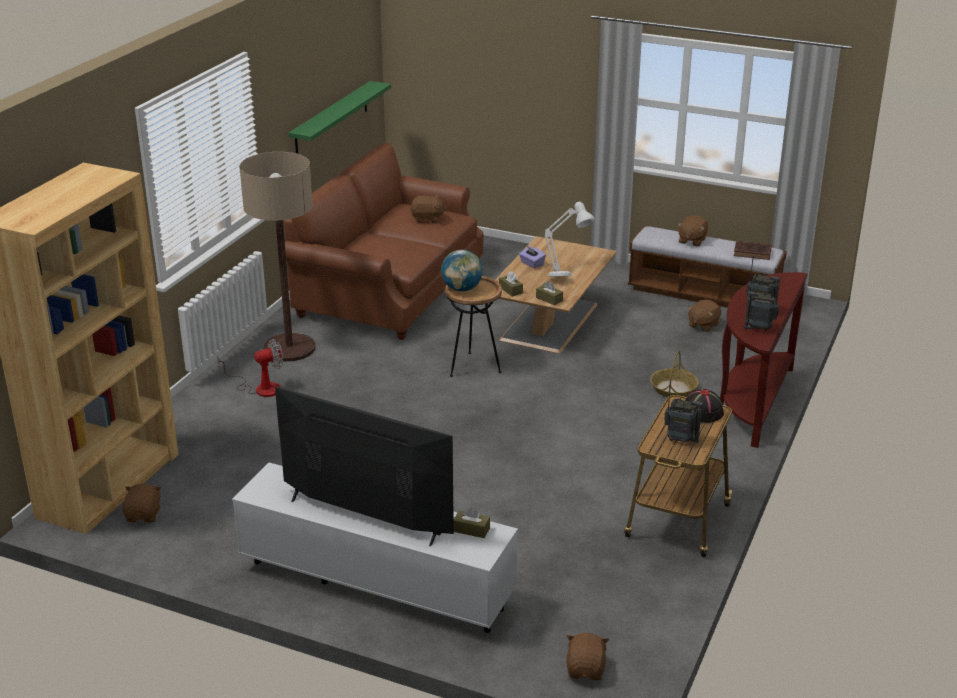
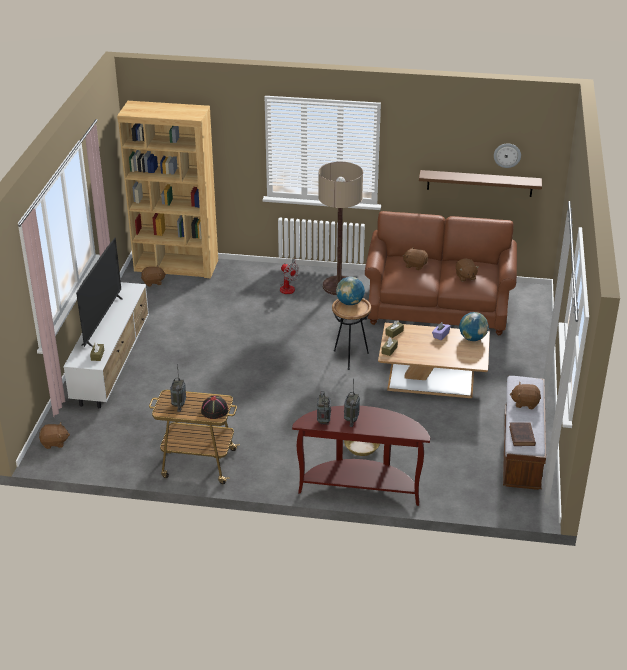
camera: 75 degrees right, 5 degrees up
green shelf [288,81,391,154] -> brown shelf [419,170,542,197]
grey table lamp [545,202,595,277] -> none
brown plush toy [688,300,721,332] -> brown plush toy moved to [403,248,428,270]
none -> globe [459,312,489,341]
none -> wall clock [494,143,521,168]

